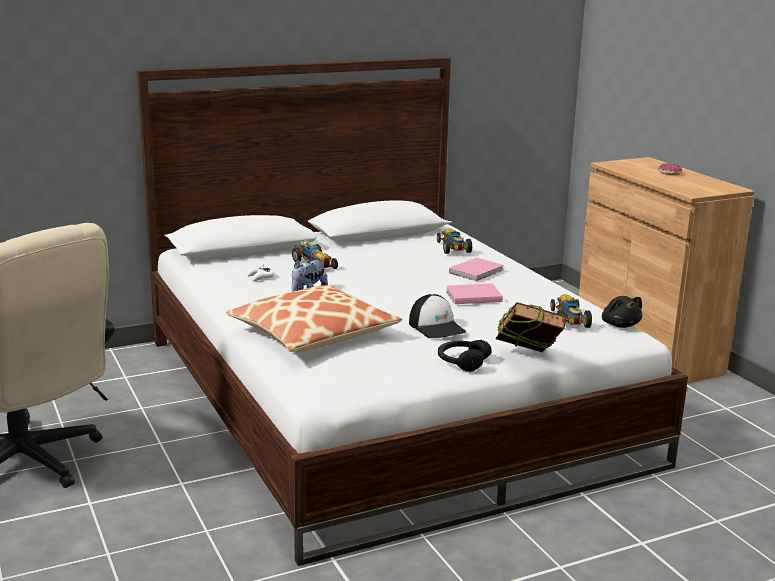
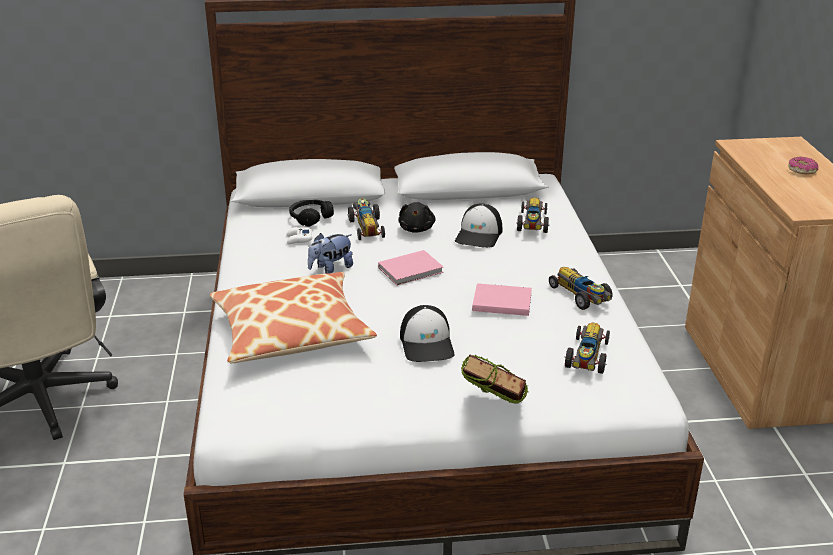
camera: 20 degrees right, 10 degrees up
black headphones [438,340,492,372] -> black headphones moved to [289,200,334,227]
pink book [449,257,504,281] -> pink book moved to [378,250,444,286]
black plush toy [602,296,642,328] -> black plush toy moved to [398,202,436,233]
none -> cap [455,203,502,248]
none -> toy car [549,267,613,310]

